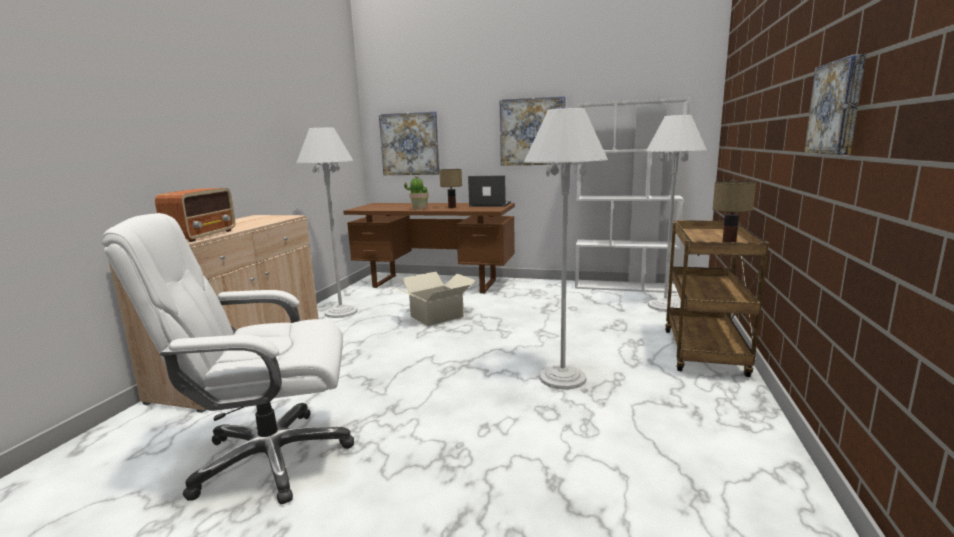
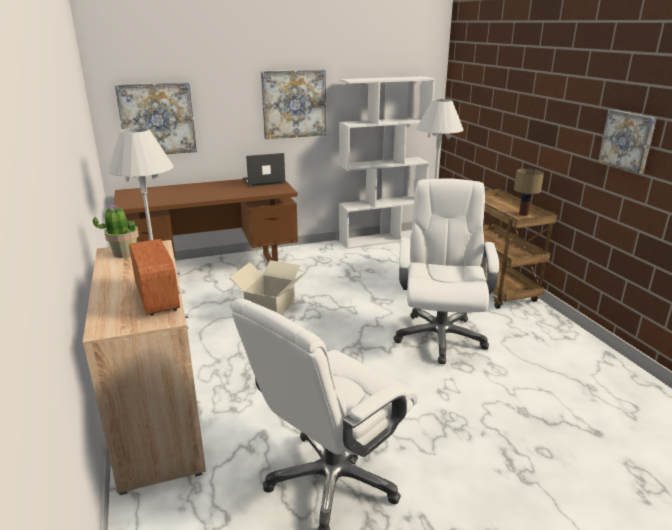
camera: 35 degrees left, 10 degrees up
potted plant [404,176,429,210] -> potted plant moved to [93,205,139,258]
table lamp [439,169,462,208] -> none
white floor lamp [524,108,608,390] -> white office chair [393,178,499,364]

